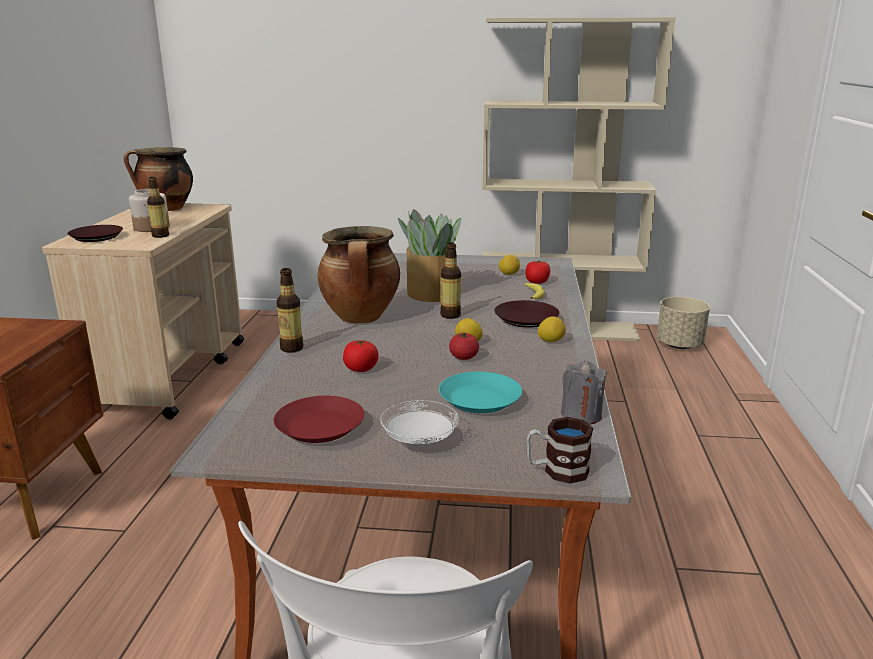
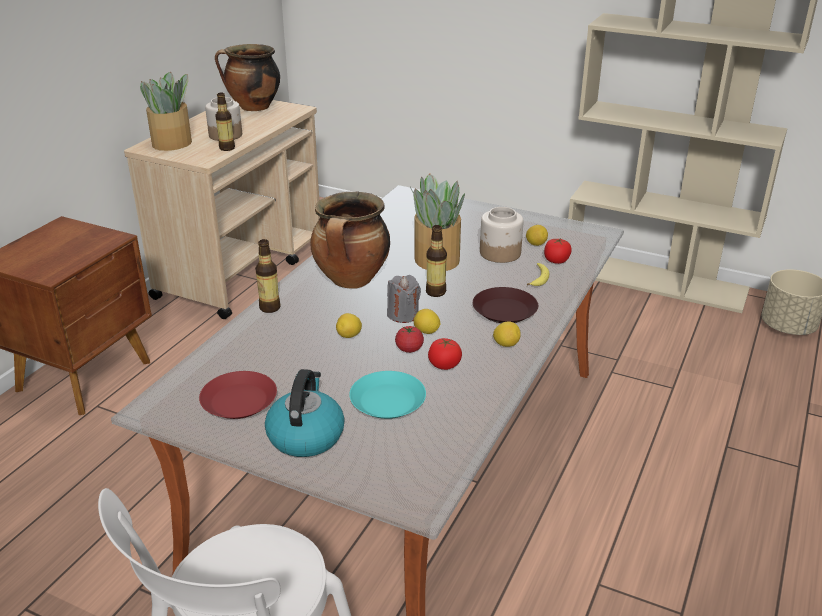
camera: 20 degrees right, 10 degrees up
brown plate [67,225,123,242] -> potted plant [140,72,192,151]
tomato [343,340,378,372] -> tomato moved to [428,338,462,370]
white plate [381,400,459,445] -> kettle [265,369,345,457]
mug [526,417,593,484] -> none
grey candle [561,361,607,424] -> grey candle moved to [387,275,421,323]
none -> lemon [336,313,362,338]
none -> jar [480,207,524,263]

